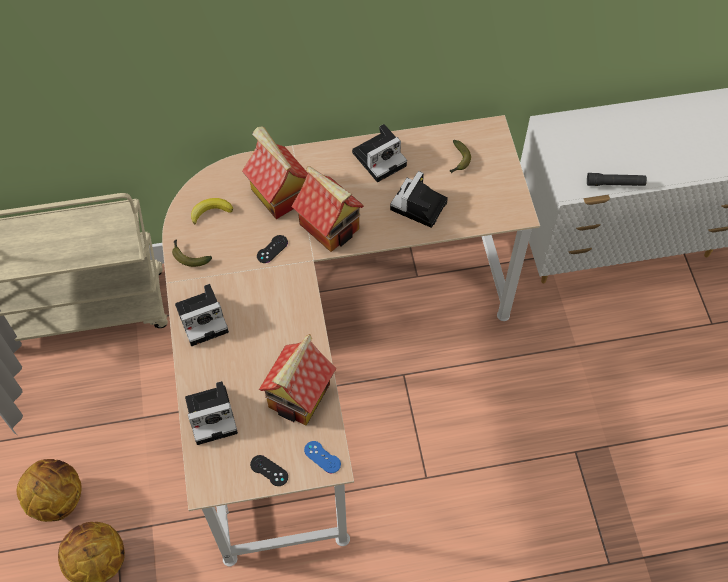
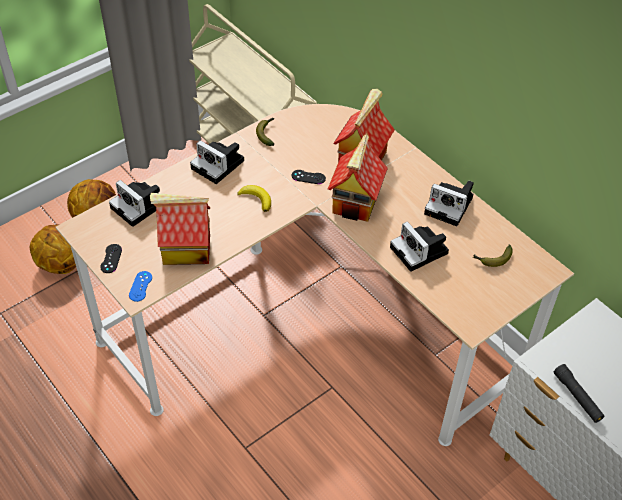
camera: 60 degrees right, 10 degrees down
banana [191,198,233,224] -> banana moved to [237,185,271,212]
camera [390,171,448,228] -> camera turned 120 degrees counterclockwise [390,222,449,272]

